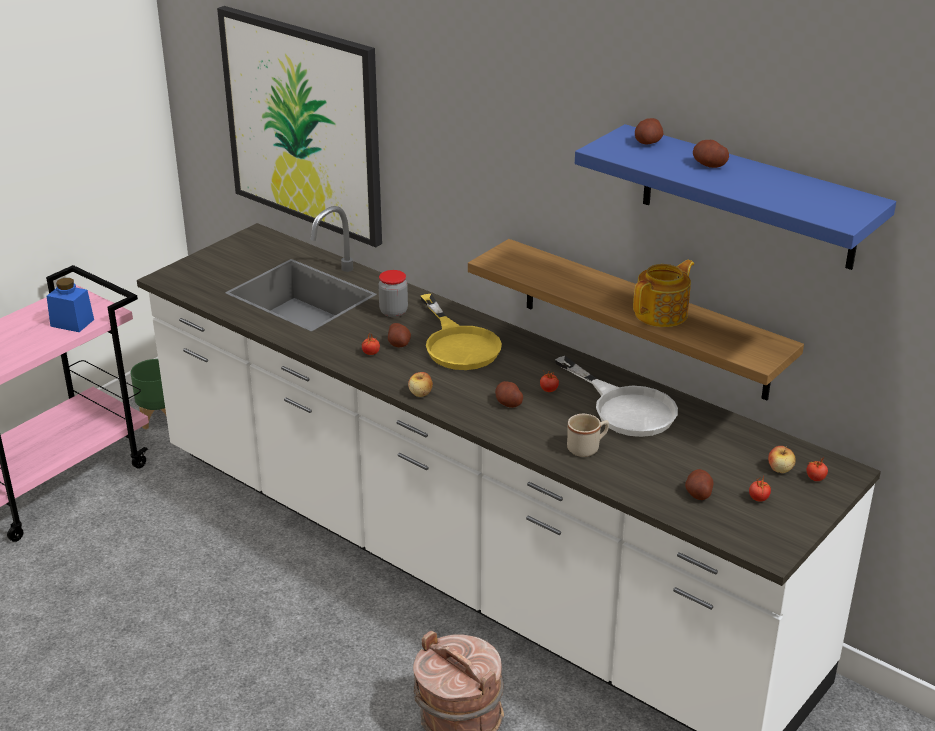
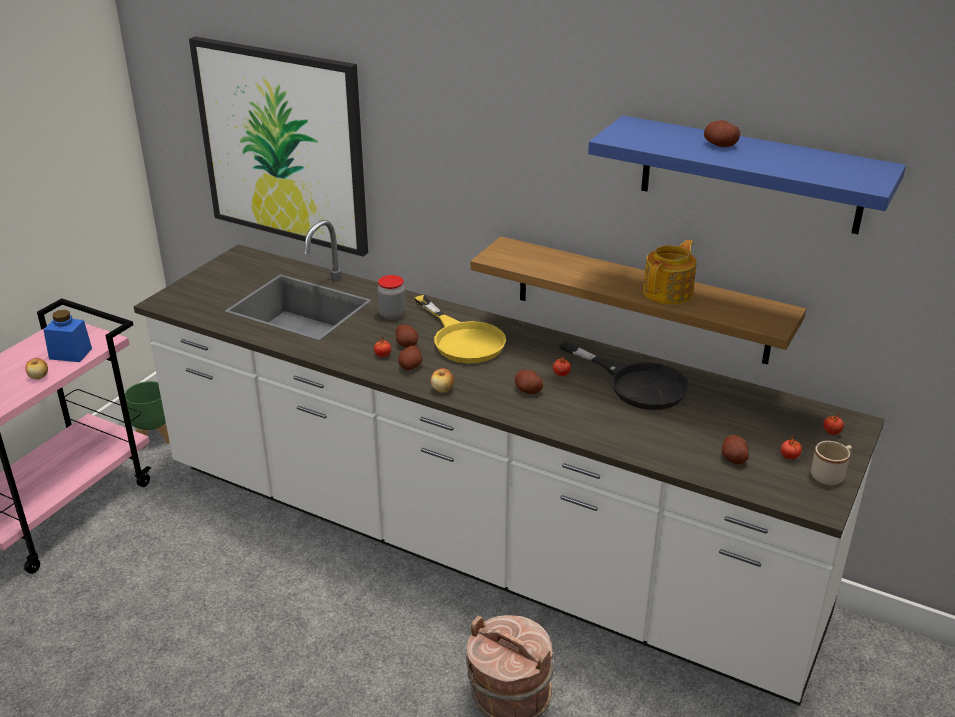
camera: 10 degrees left, 0 degrees up
white frying pan [555,356,678,437] -> black frying pan [559,341,689,410]
beige mug [567,414,609,457] -> beige mug moved to [811,441,852,485]
potato [635,118,664,144] -> potato moved to [398,346,423,370]
apple [768,446,796,473] -> apple moved to [25,358,48,380]

